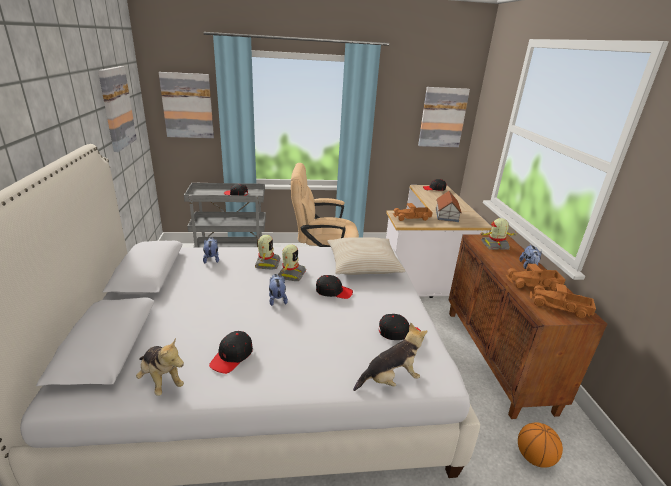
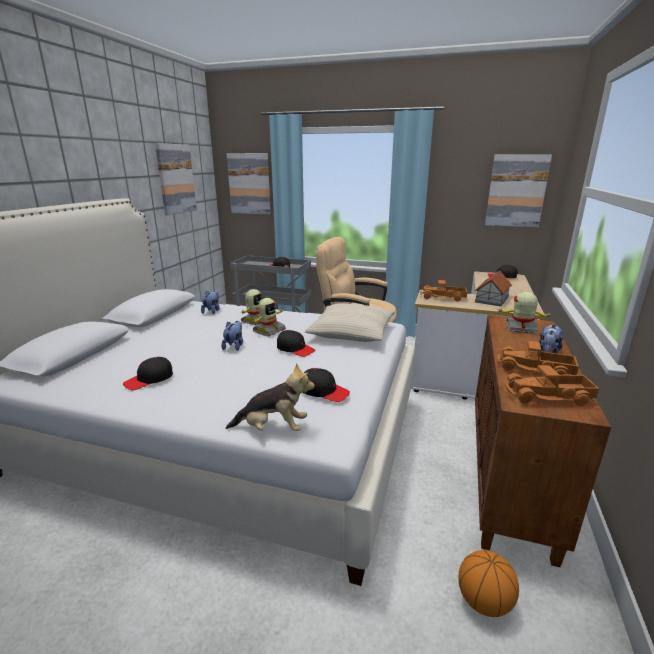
camera: 25 degrees right, 5 degrees down
plush toy [136,338,184,396] -> none
toy truck [529,284,596,318] -> toy truck turned 45 degrees counterclockwise [505,365,599,406]

